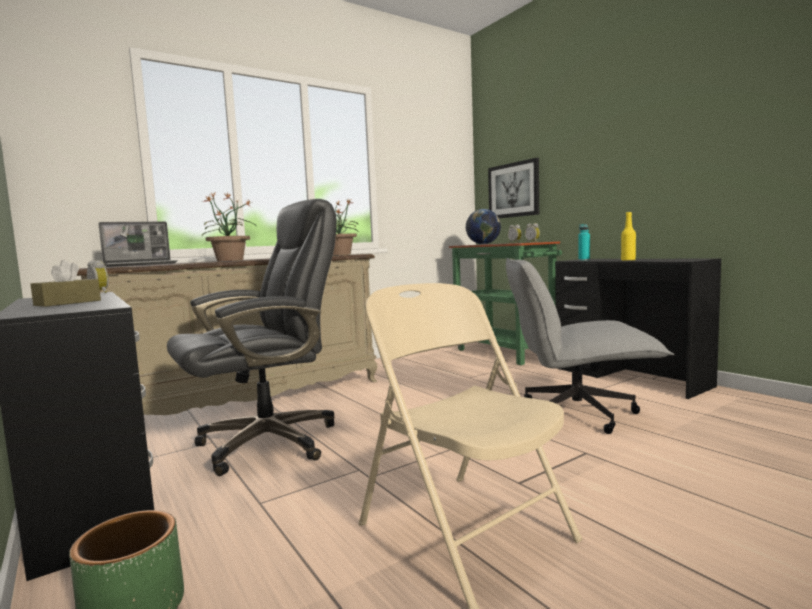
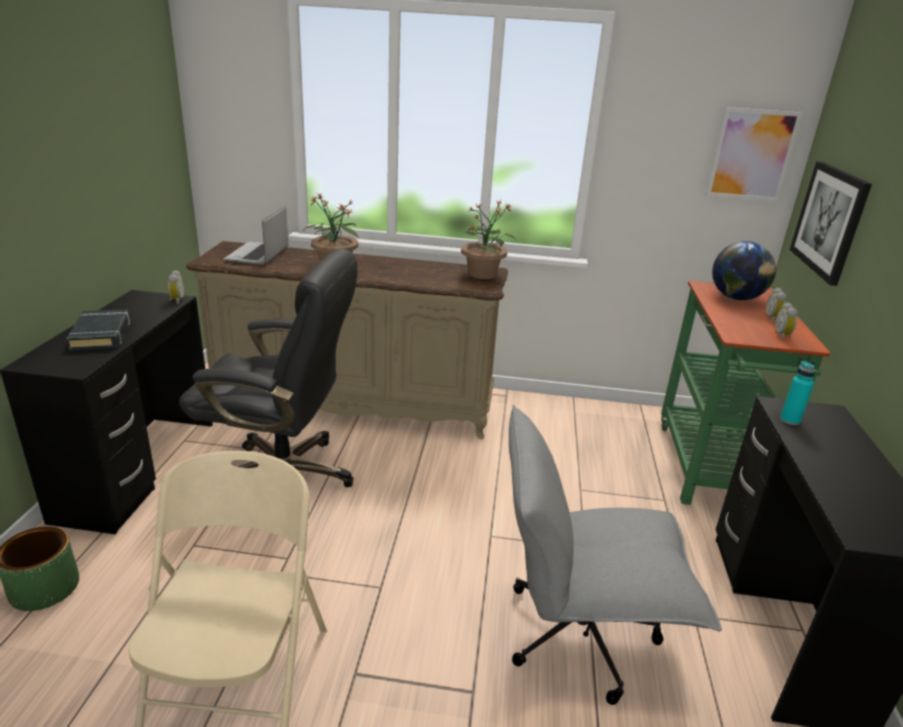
camera: 40 degrees right, 20 degrees up
brown tissue box [30,260,101,307] -> black book [66,309,130,351]
laptop [98,222,178,267] -> laptop turned 90 degrees clockwise [224,206,288,266]
grey office chair [506,258,674,434] -> grey office chair turned 45 degrees counterclockwise [509,405,722,705]
yellow bottle [621,212,636,261] -> none
none -> picture [706,107,803,202]

